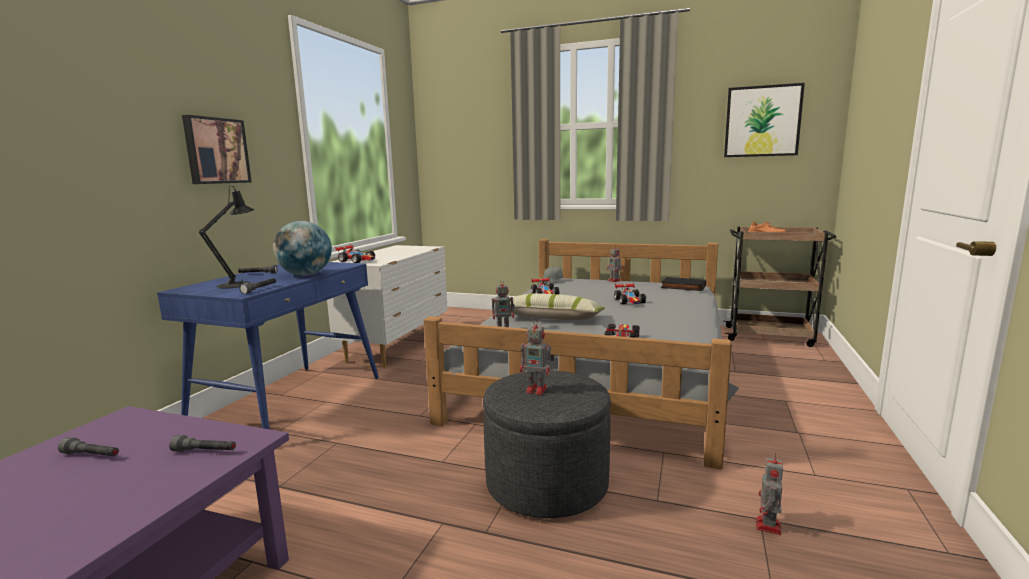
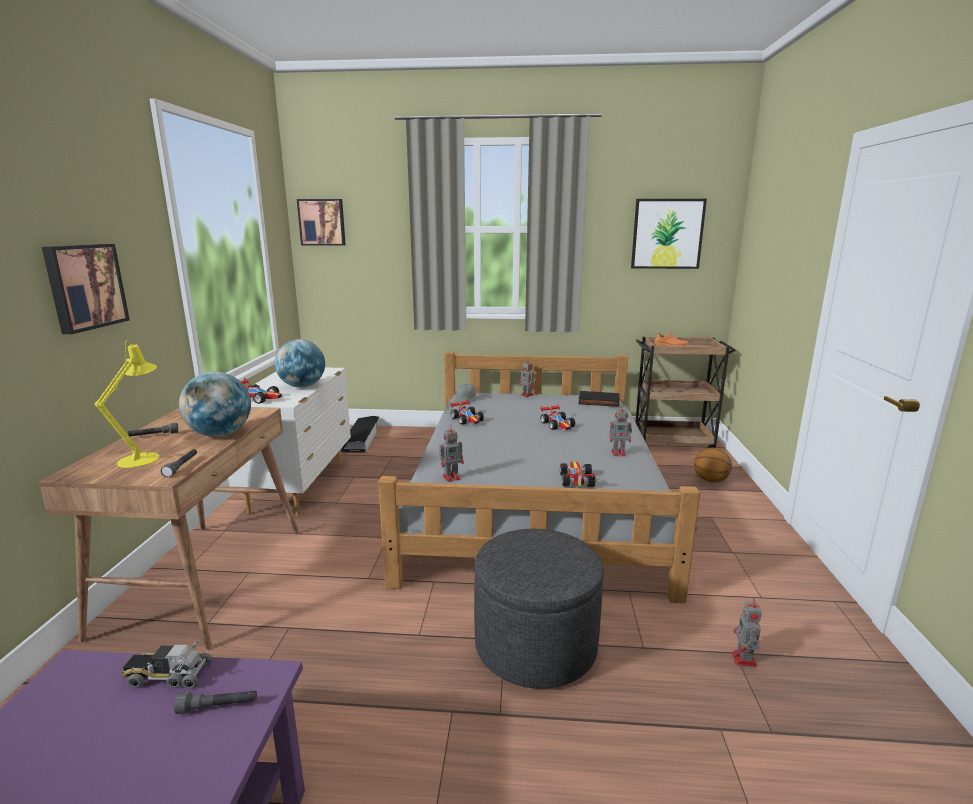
camera: 15 degrees left, 5 degrees up
grey flashlight [58,437,119,456] -> none
blue desk [157,262,379,429] -> brown desk [38,407,299,650]
black table lamp [199,185,254,289] -> yellow table lamp [95,340,160,468]
pillow [510,294,605,320] -> none
toy robot [520,319,554,395] -> toy robot moved to [610,405,632,456]
none -> toy truck [121,640,213,689]
none -> globe [275,339,325,388]
none -> picture [297,199,346,246]
none -> black storage box [341,416,379,453]
none -> basketball [694,448,732,483]

